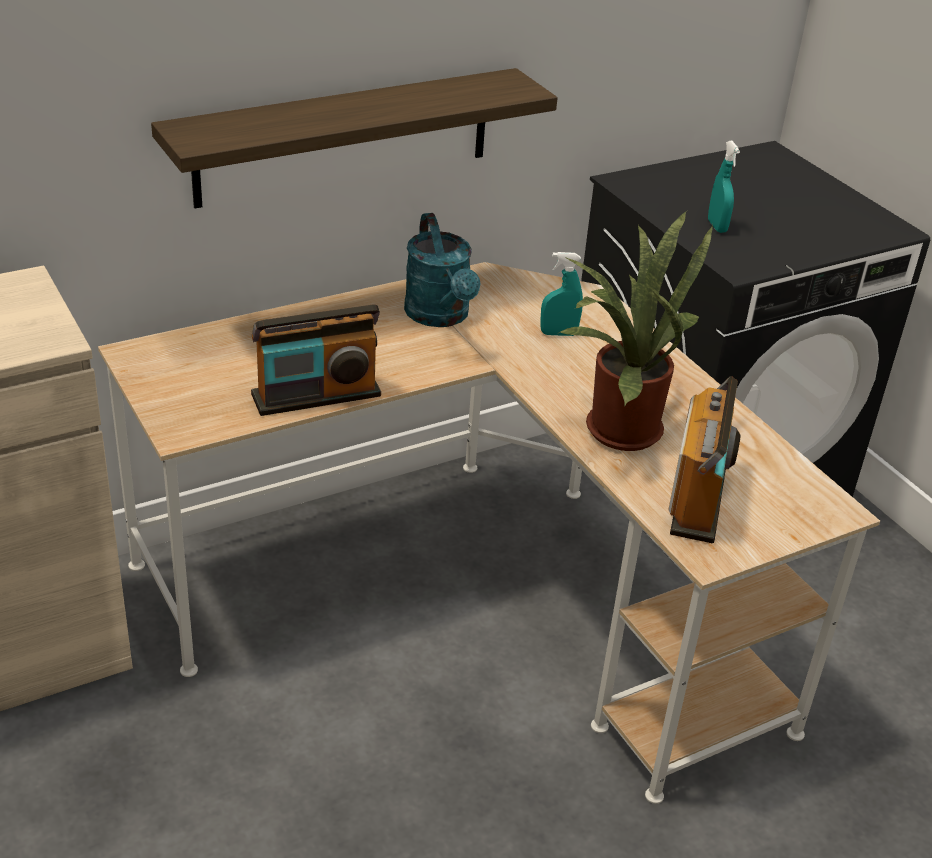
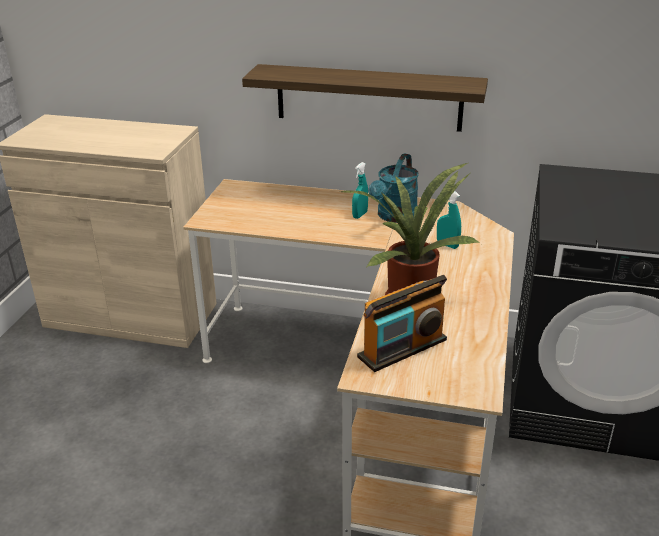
camera: 45 degrees right, 5 degrees down
radio [251,305,381,416] -> none
turquoise spray bottle [708,141,740,233] -> turquoise spray bottle moved to [352,162,368,219]

